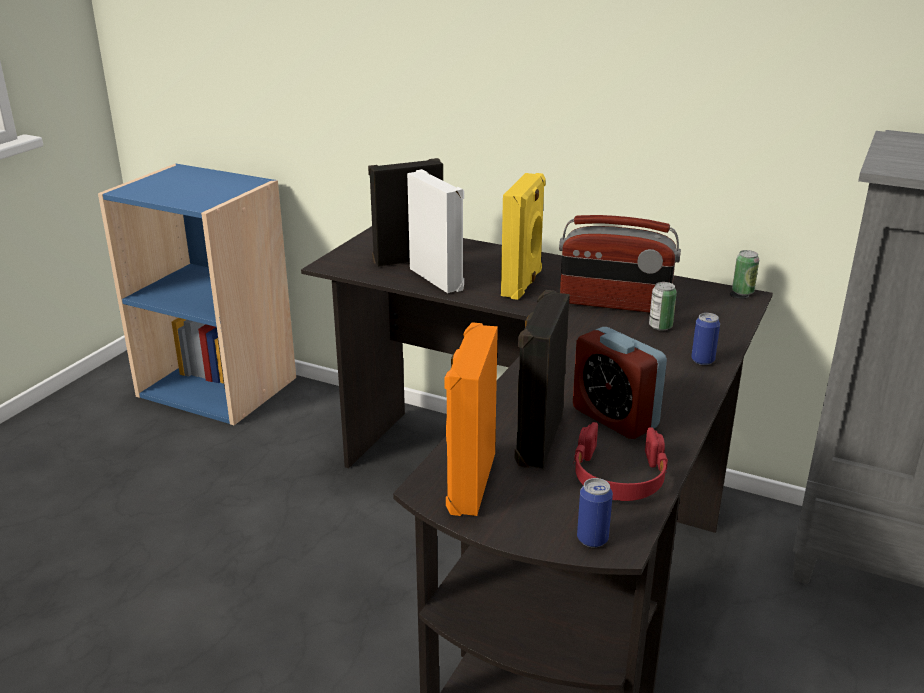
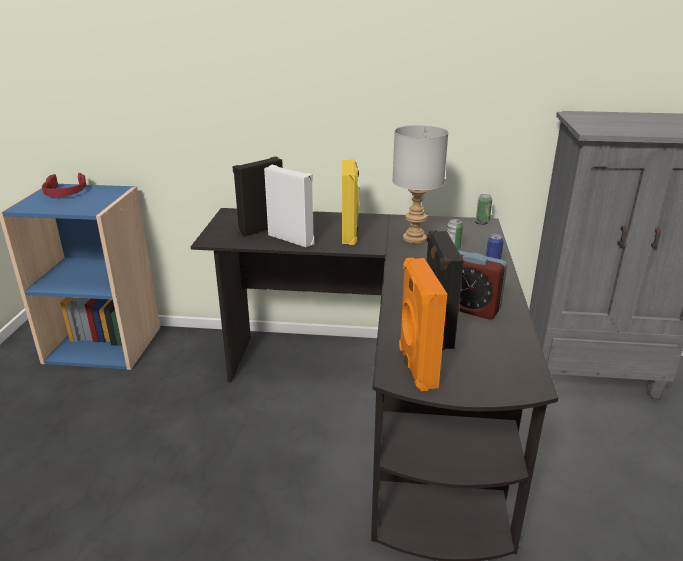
camera: 20 degrees left, 0 degrees up
radio [559,215,681,312] -> grey table lamp [392,125,448,244]
red headphones [574,422,668,501] -> red headphones moved to [42,173,86,197]
can [577,478,613,548] -> none

